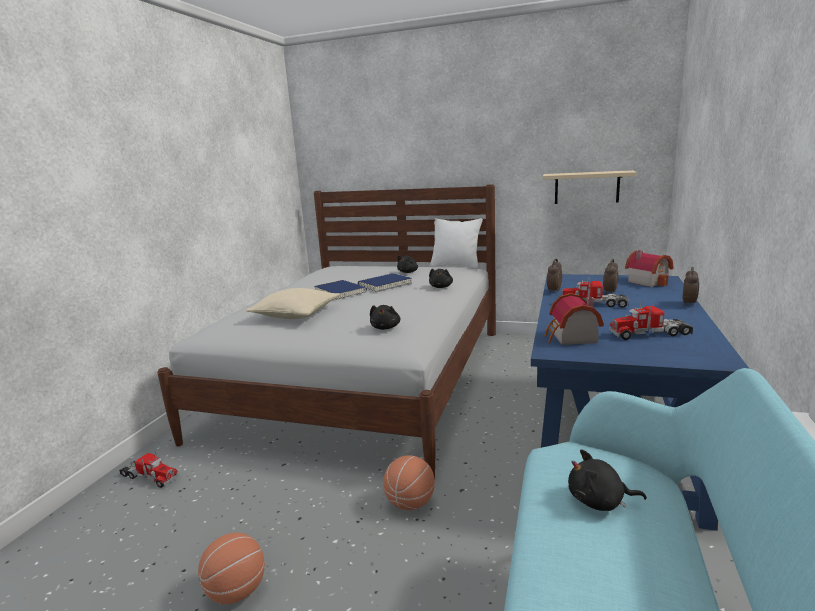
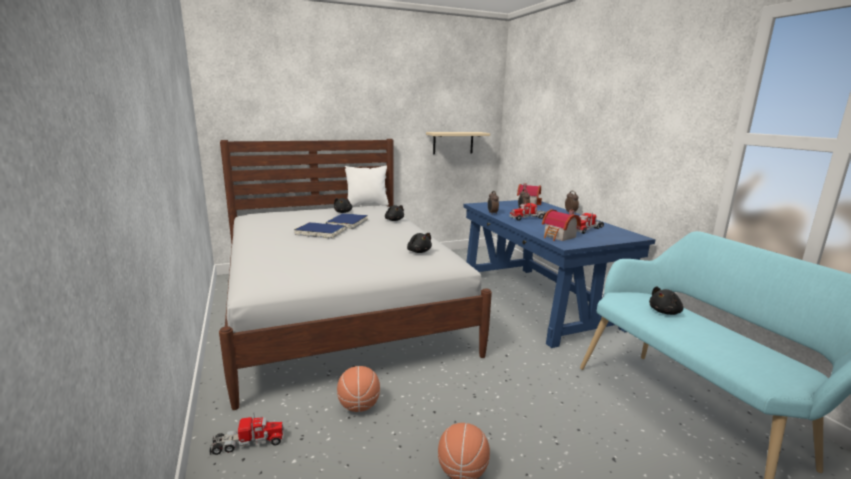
camera: 40 degrees left, 0 degrees up
beige pillow [246,288,340,319] -> none
basketball [383,455,435,510] -> basketball moved to [337,366,380,412]

